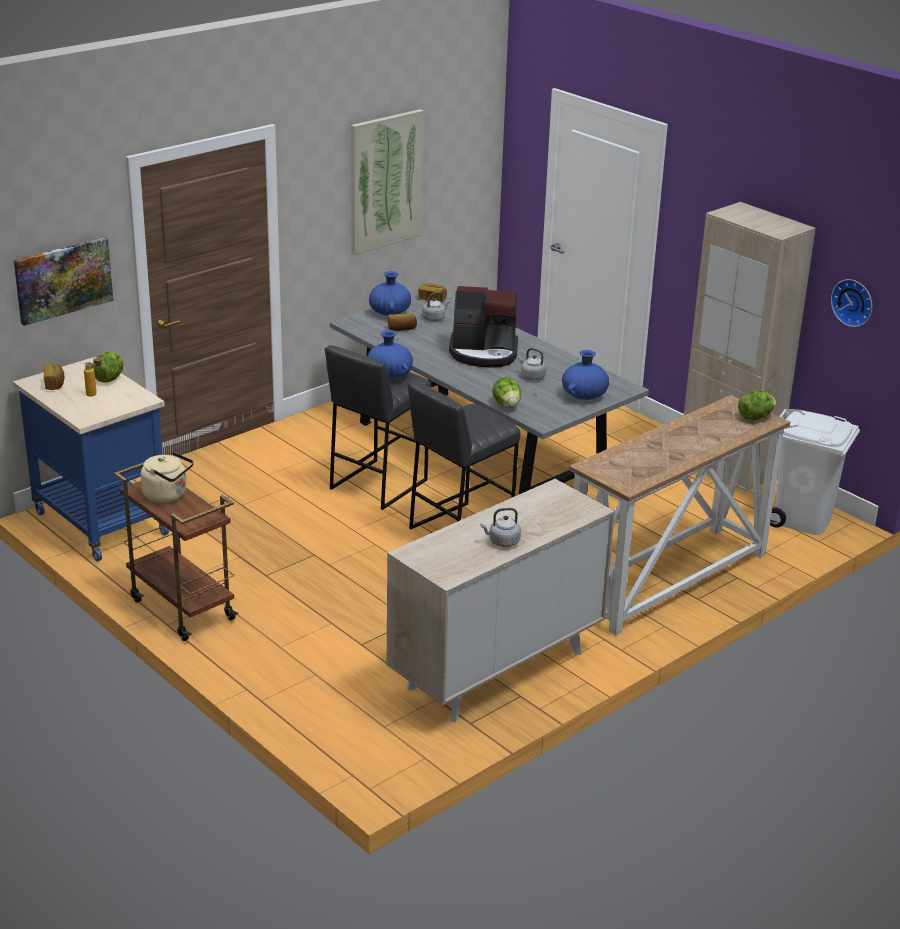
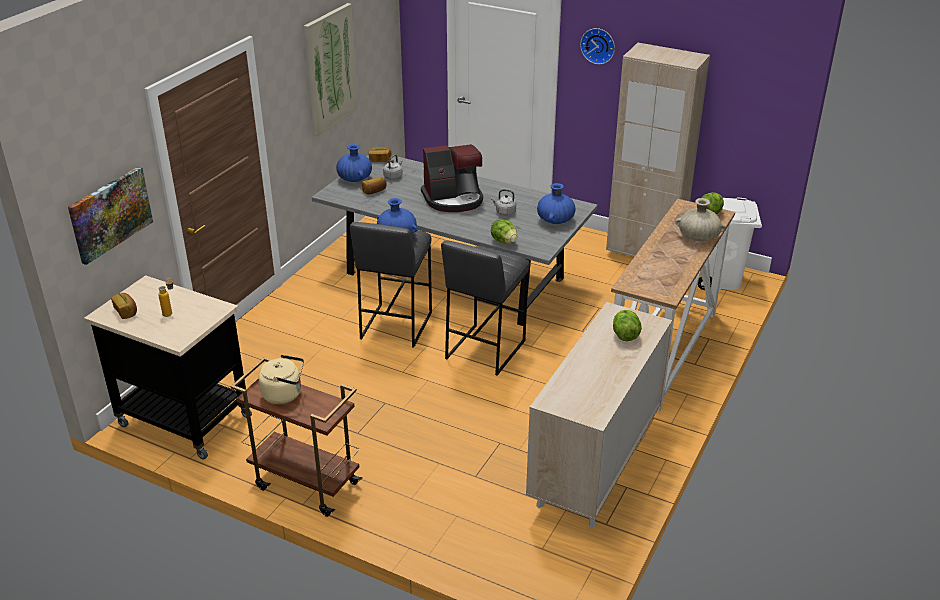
camera: 20 degrees left, 5 degrees up
blue cart [13,357,169,562] -> black cart [84,275,252,460]
lettuce [92,352,123,383] -> lettuce moved to [613,310,642,341]
grey kettle [481,508,521,547] -> none
wall clock [831,279,872,327] -> wall clock moved to [580,28,615,64]
none -> beige vase [675,198,726,241]

